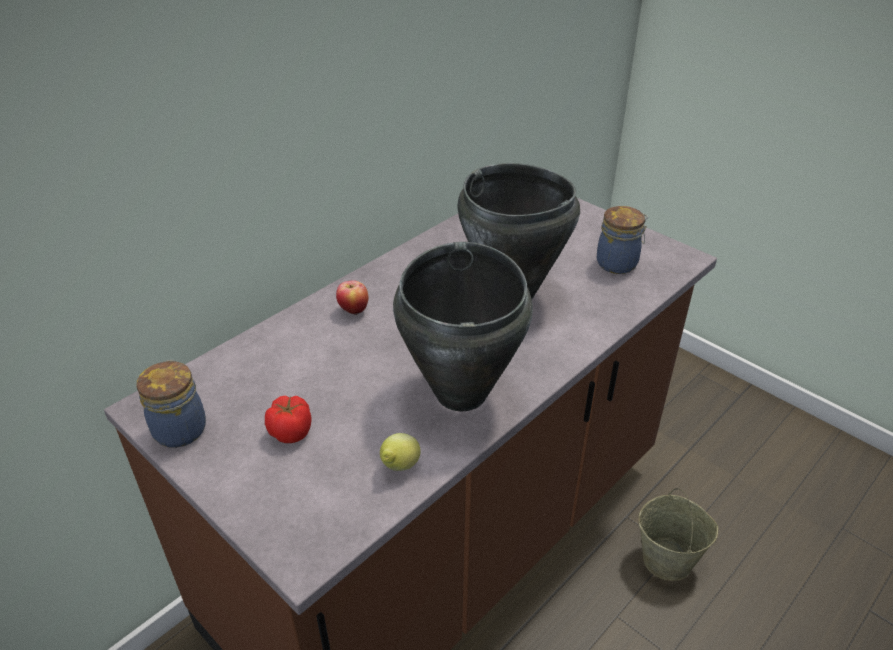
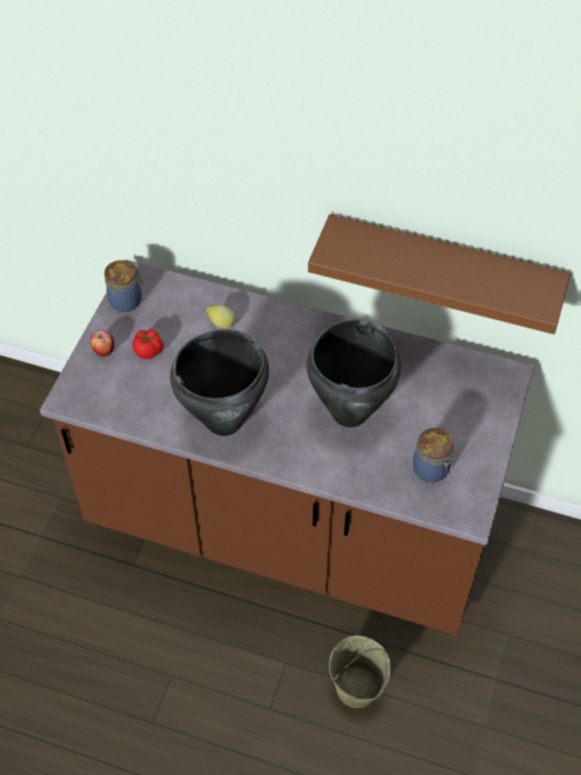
camera: 65 degrees right, 15 degrees up
apple [336,280,368,315] -> apple moved to [90,330,114,357]
lemon [380,433,421,471] -> lemon moved to [206,305,235,329]
none -> brown shelf [308,214,571,334]

